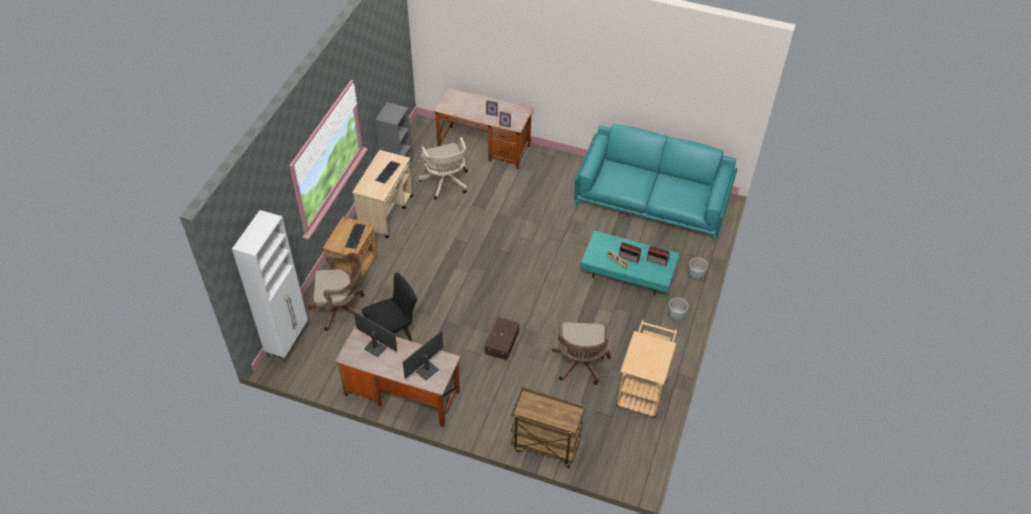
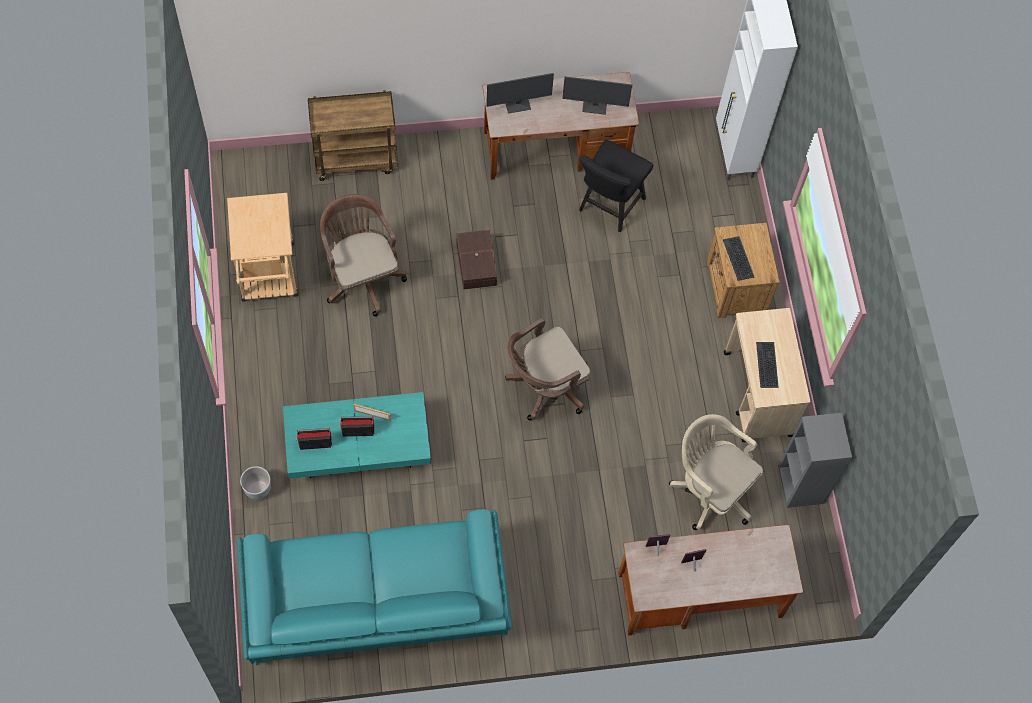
camera: 150 degrees right, 15 degrees up
brown office chair [308,253,364,331] -> brown office chair moved to [505,318,591,421]
monitor [403,330,443,380] -> monitor turned 60 degrees clockwise [486,73,554,114]
grey planter [668,298,688,320] -> none

